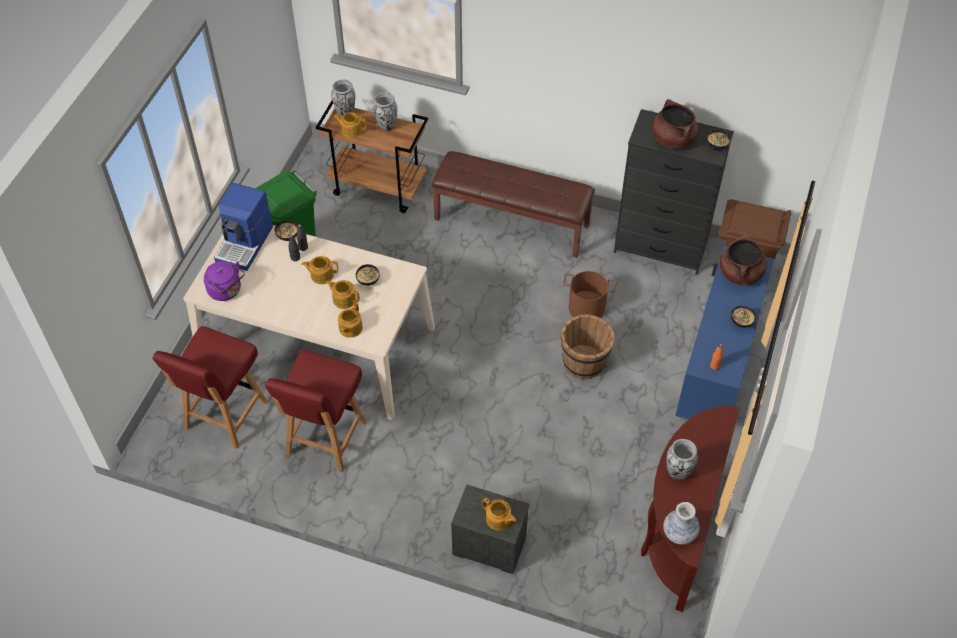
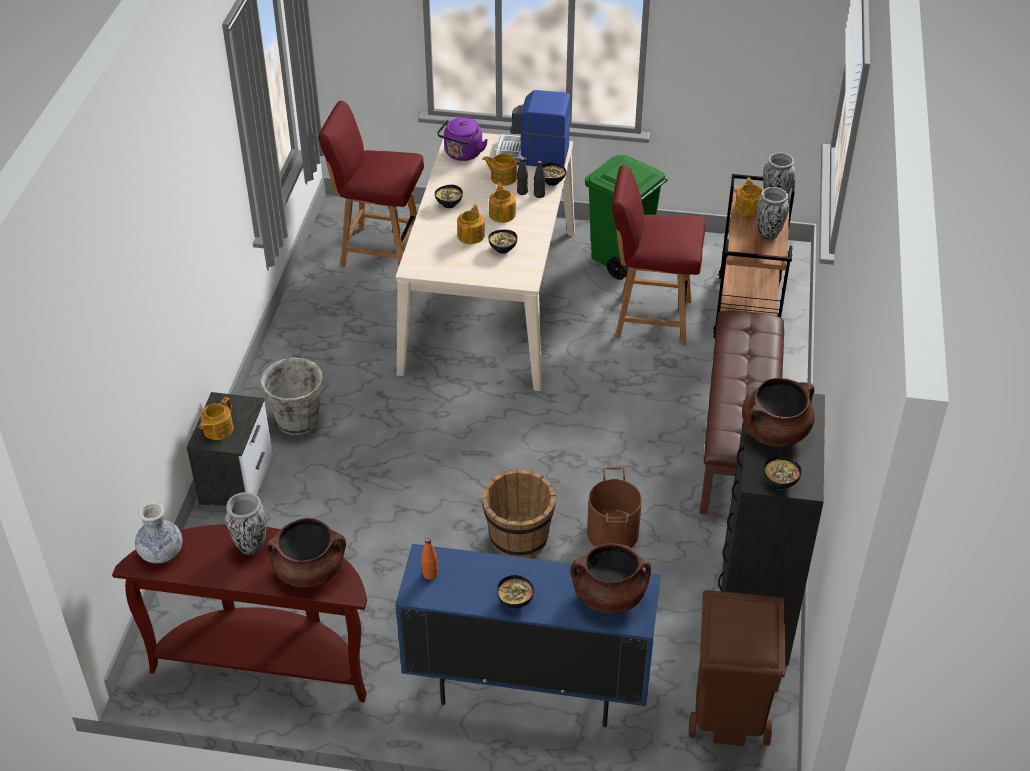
camera: 80 degrees right, 10 degrees down
red chair [265,350,366,472] -> red chair moved to [612,165,706,345]
teapot [338,303,363,338] -> teapot moved to [482,154,520,186]
none -> grey bucket [260,358,328,435]
none -> brown cooking pot [266,518,346,588]
none -> bowl [435,185,463,208]

